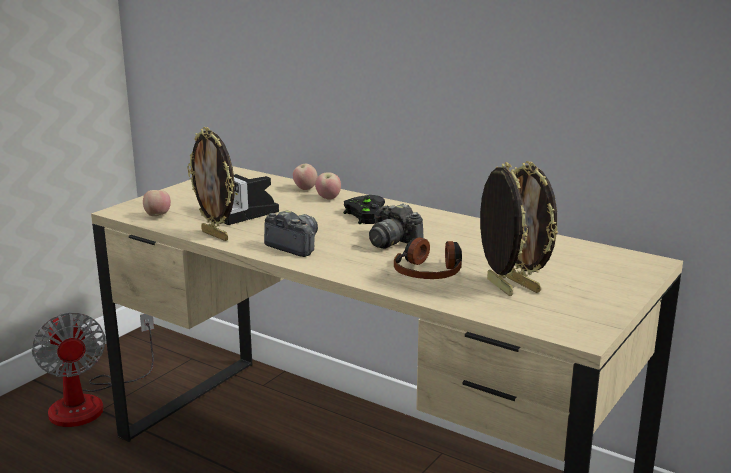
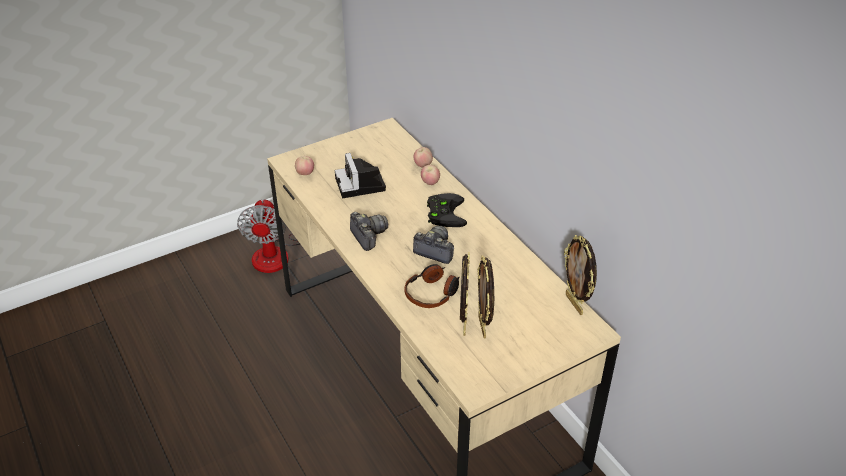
camera: 25 degrees right, 20 degrees up
picture frame [187,127,235,241] -> picture frame moved to [564,235,597,315]
camera [369,203,423,249] -> camera turned 135 degrees clockwise [413,226,454,264]

